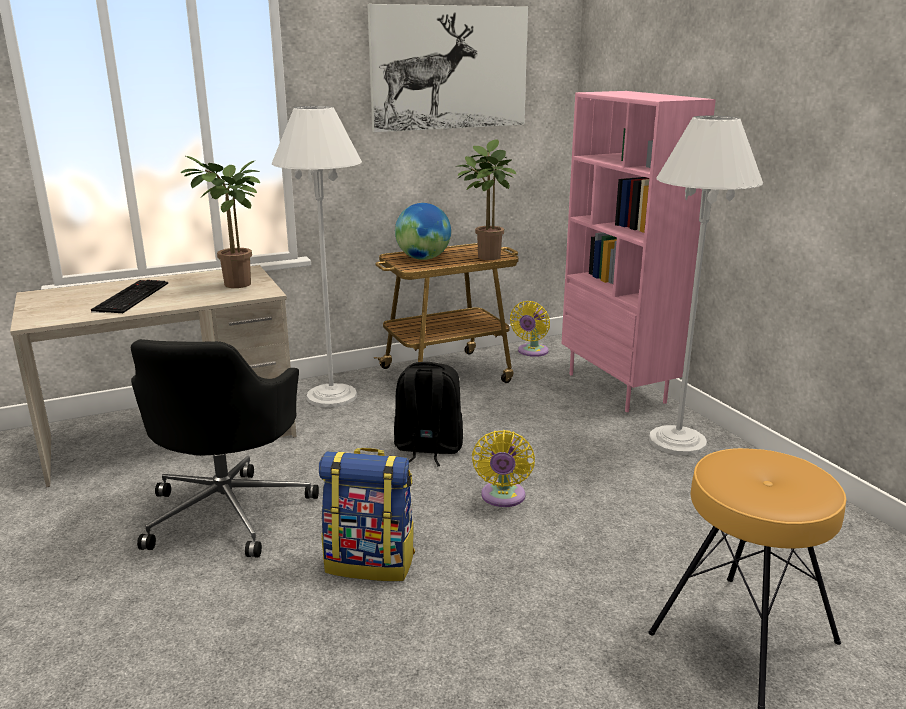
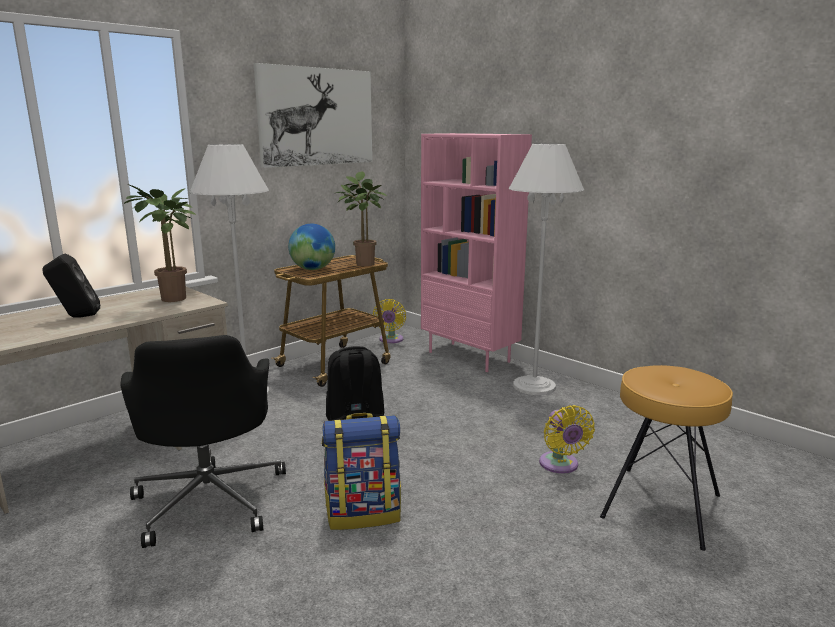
camera: 20 degrees left, 5 degrees down
keyboard [91,280,168,313] -> black speaker [42,254,100,318]
yellow fan [472,430,535,507] -> yellow fan moved to [539,405,595,473]

